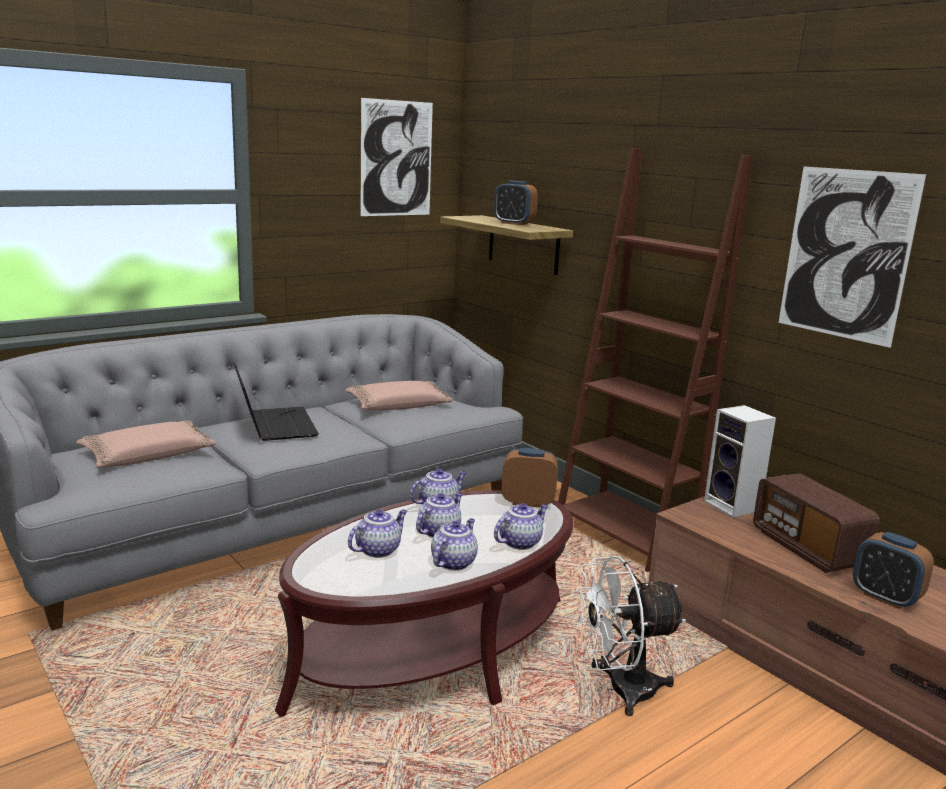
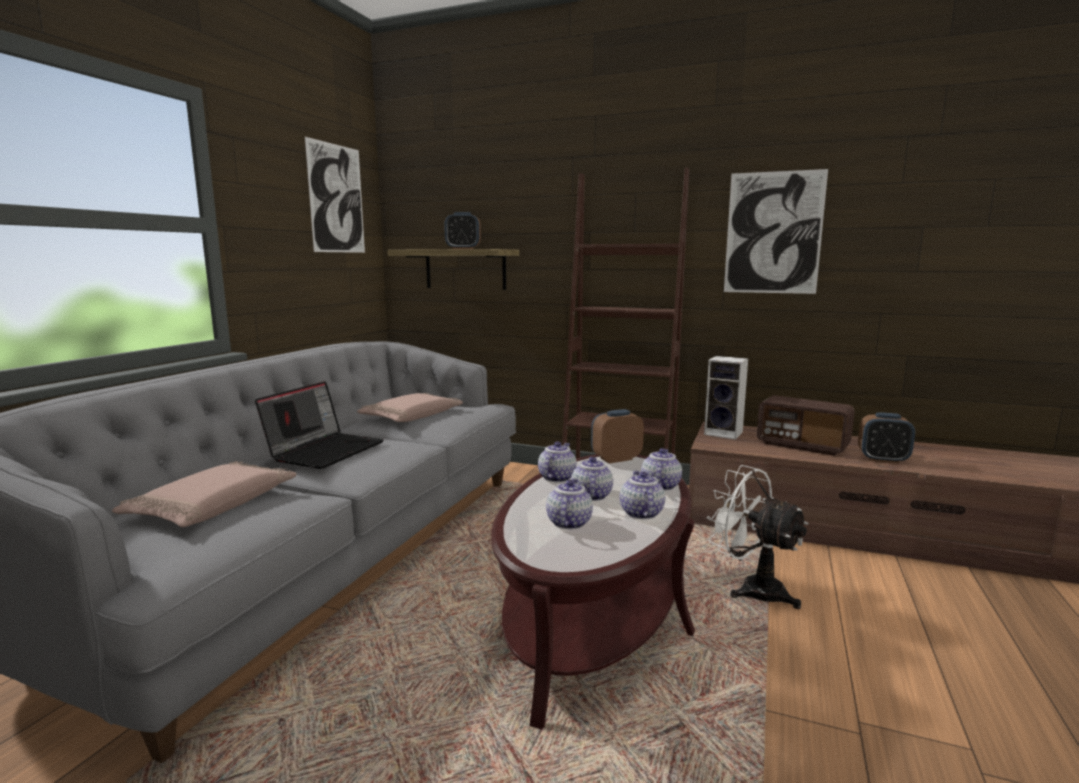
camera: 30 degrees left, 5 degrees down
laptop [234,363,319,441] -> laptop turned 75 degrees clockwise [255,381,384,469]
white fan [576,556,686,716] -> white fan turned 90 degrees clockwise [706,465,809,609]

